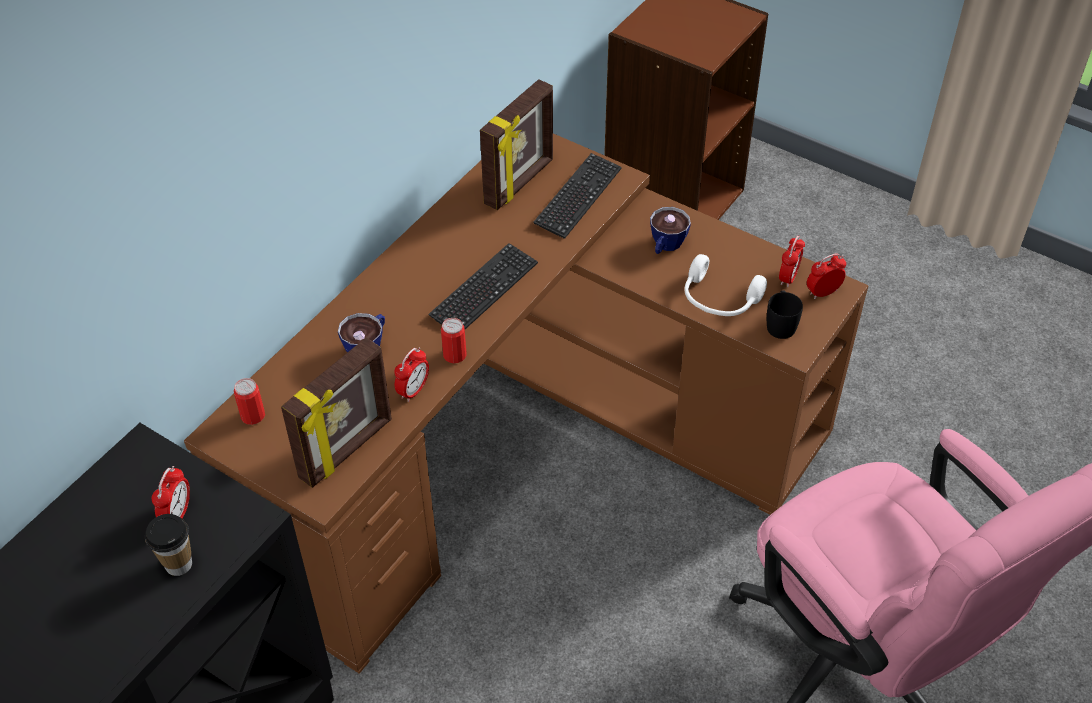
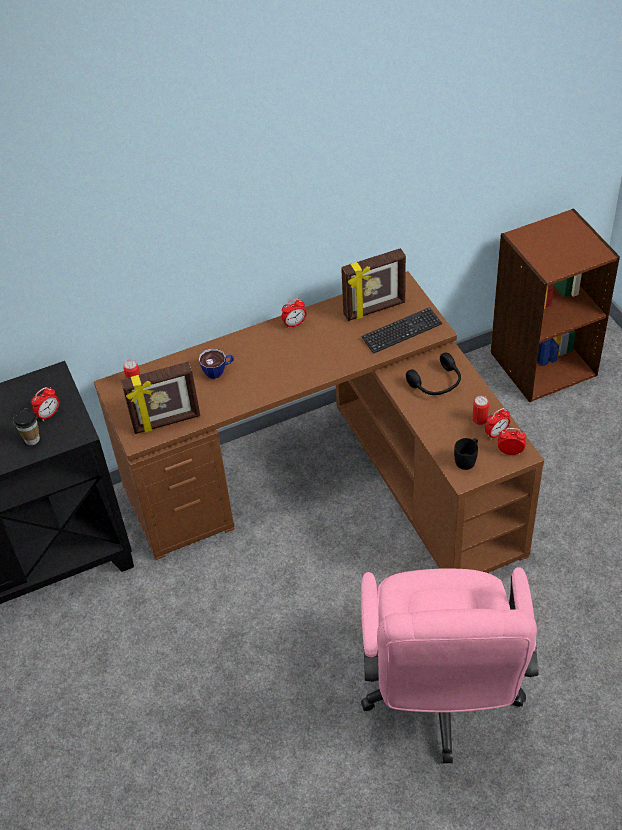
camera: 35 degrees right, 0 degrees up
alarm clock [394,348,429,402] -> alarm clock moved to [282,298,307,329]
keyboard [428,243,538,329] -> none
can [441,318,467,363] -> can moved to [472,396,489,425]
cup [650,207,691,254] -> black headphones [406,353,461,395]
white headphones [684,254,767,316] -> none

